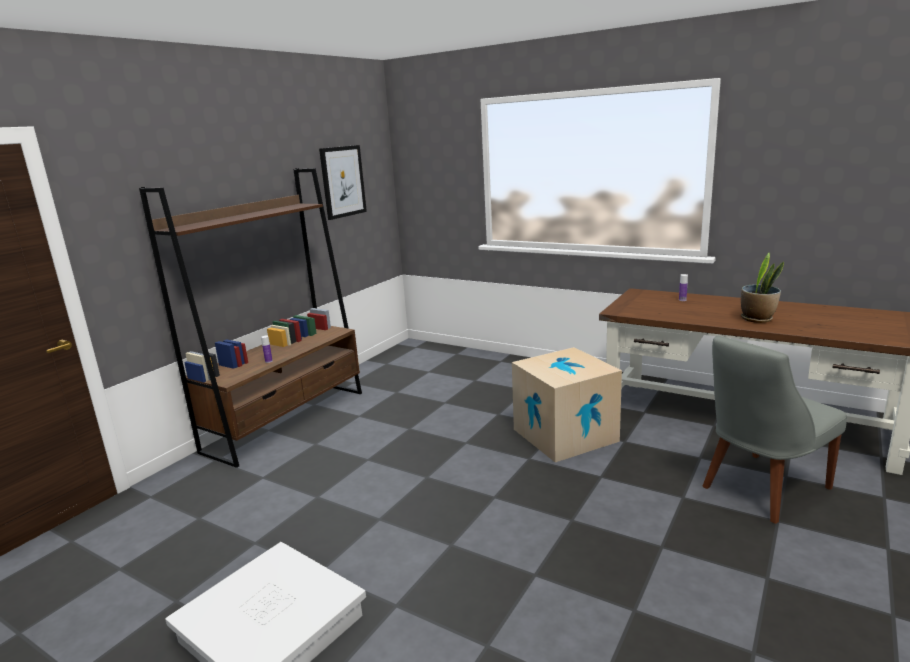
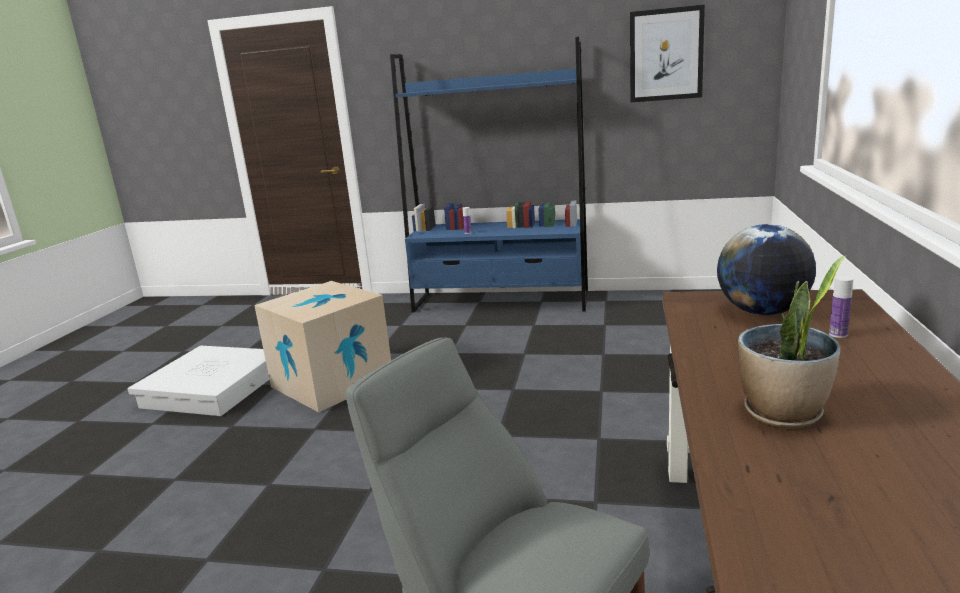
camera: 70 degrees right, 0 degrees up
brown bookcase [139,168,362,468] -> blue bookcase [390,37,588,313]
cardboard box [512,347,622,462] -> cardboard box moved to [254,281,391,412]
none -> globe [717,224,816,315]

